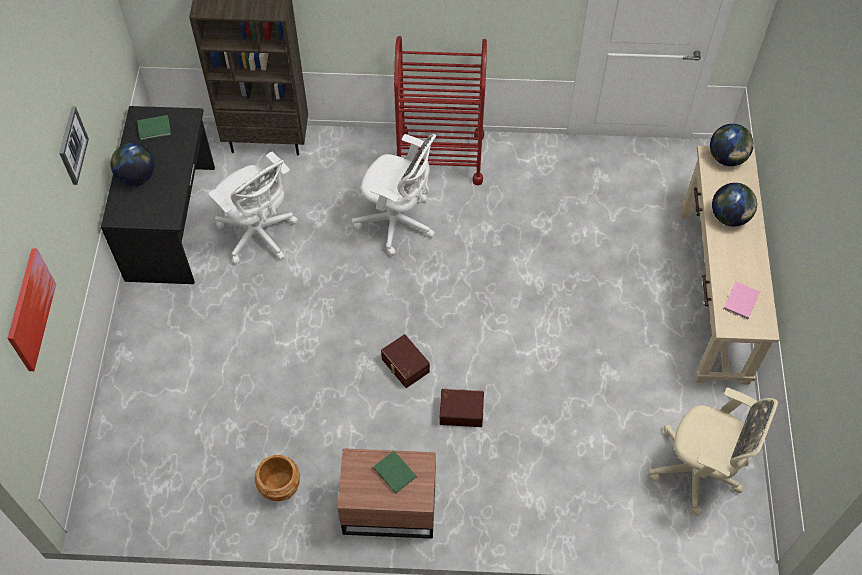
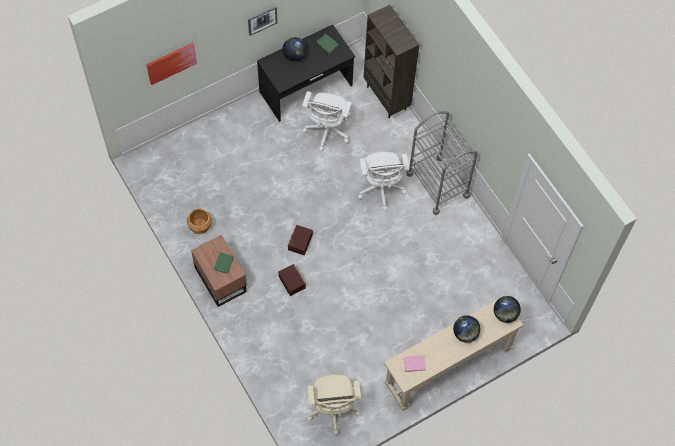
camera: 55 degrees right, 5 degrees up
red cart [394,36,487,185] -> grey cart [406,111,478,215]

